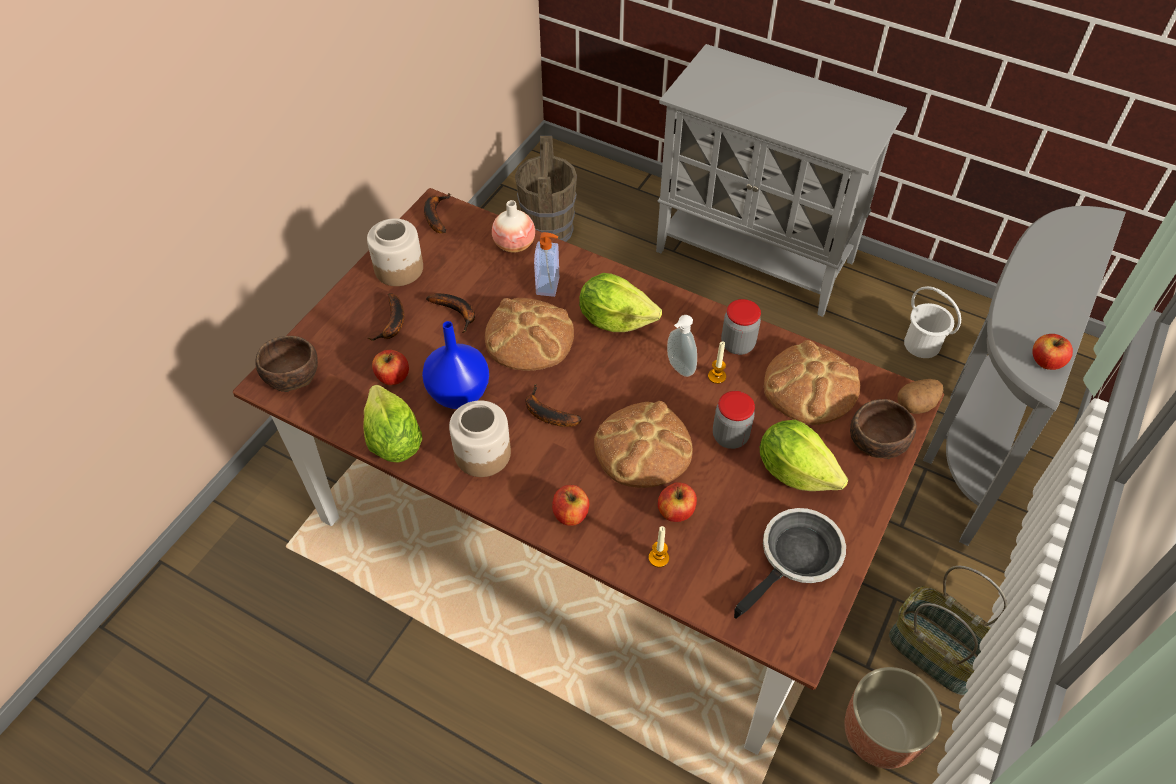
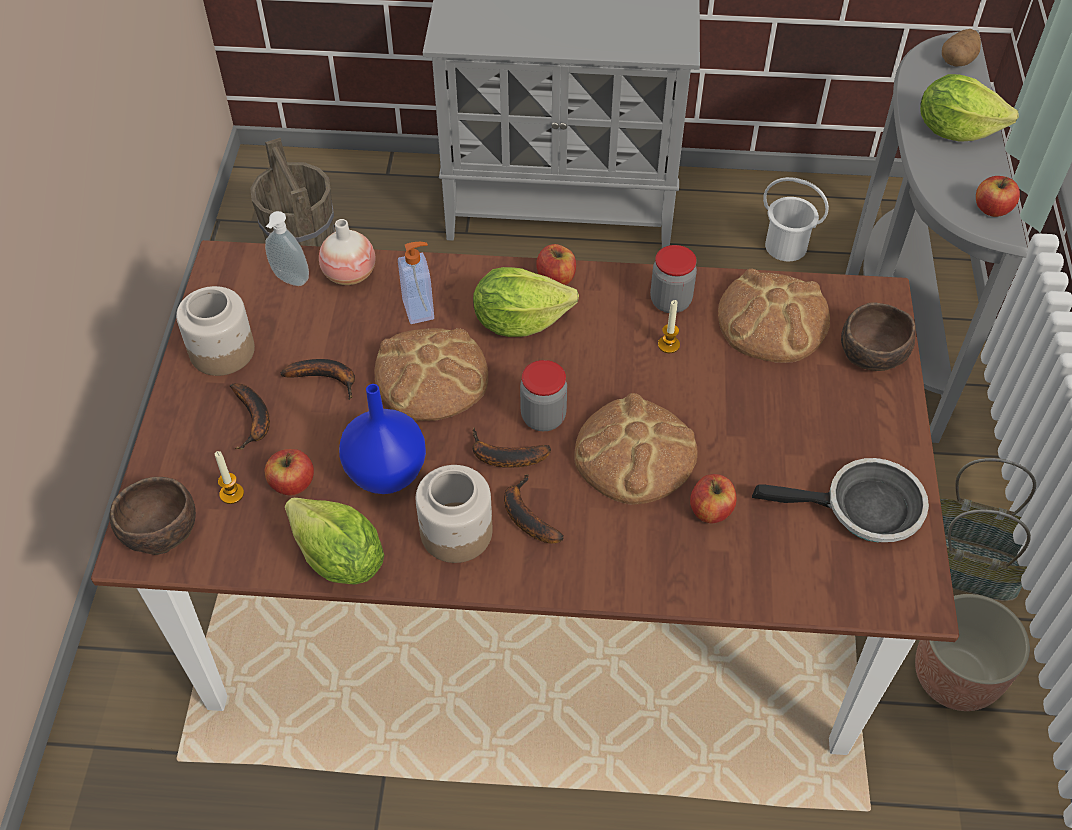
camera: 25 degrees left, 0 degrees up
banana [424,193,451,233] -> banana moved to [504,474,564,543]
apple [552,485,590,526] -> apple moved to [536,244,576,285]
candle [649,526,669,567] -> candle moved to [215,451,244,504]
soap dispenser [667,315,697,377] -> soap dispenser moved to [265,211,309,286]
jar [713,391,755,449] -> jar moved to [520,360,567,431]
frying pan [734,508,846,619] -> frying pan turned 75 degrees clockwise [752,458,929,542]
lettuce [760,420,848,491] -> lettuce moved to [920,74,1019,142]
potato [898,379,943,414] -> potato moved to [942,29,981,67]

